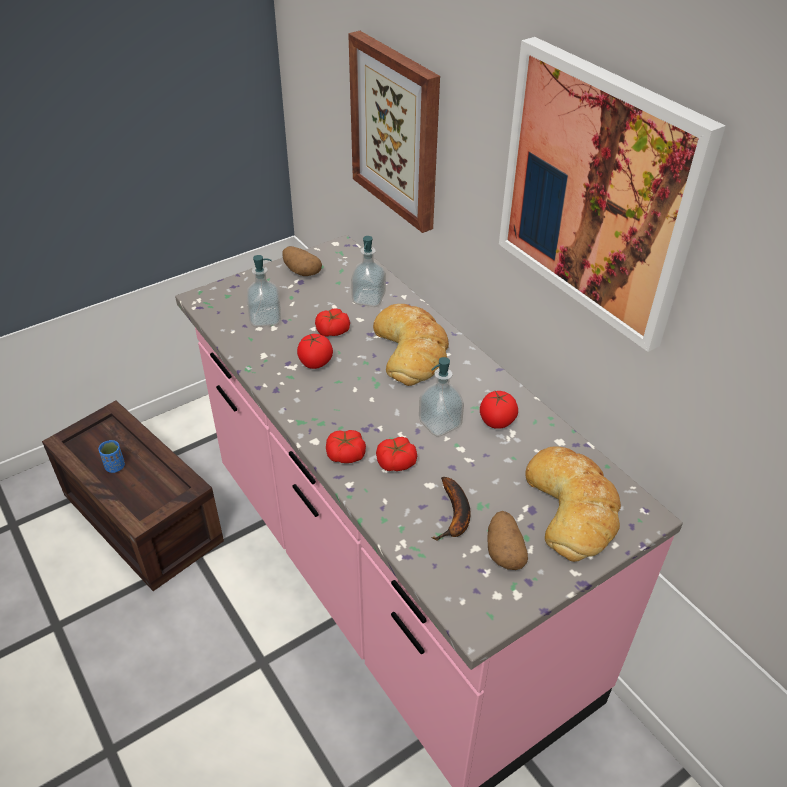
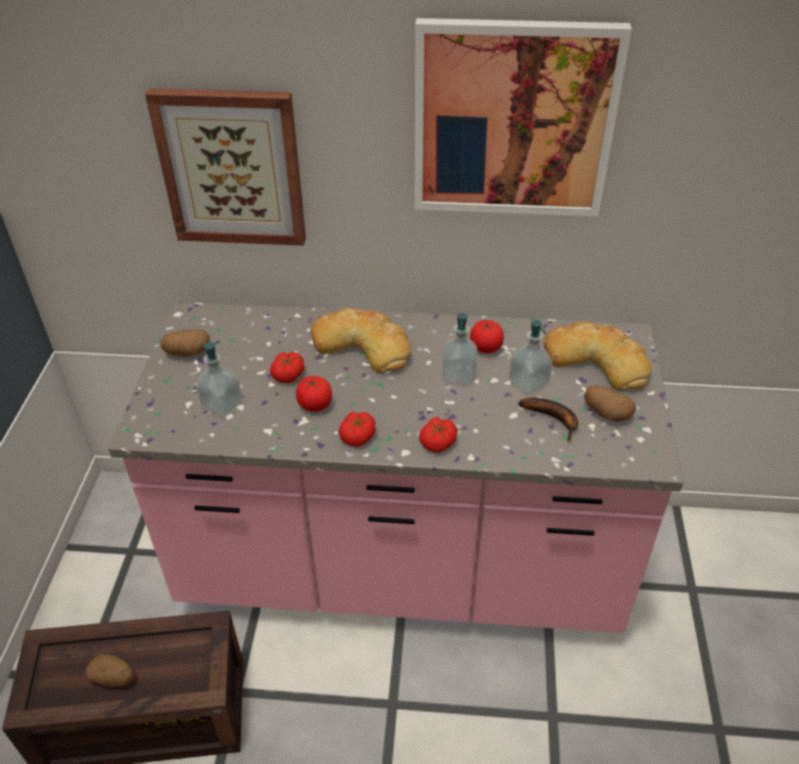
camera: 50 degrees left, 0 degrees up
blue cup [99,440,125,473] -> potato [85,654,134,687]
soap dispenser [351,236,386,307] -> soap dispenser moved to [509,320,553,395]
tomato [376,437,417,471] -> tomato moved to [339,412,376,447]

